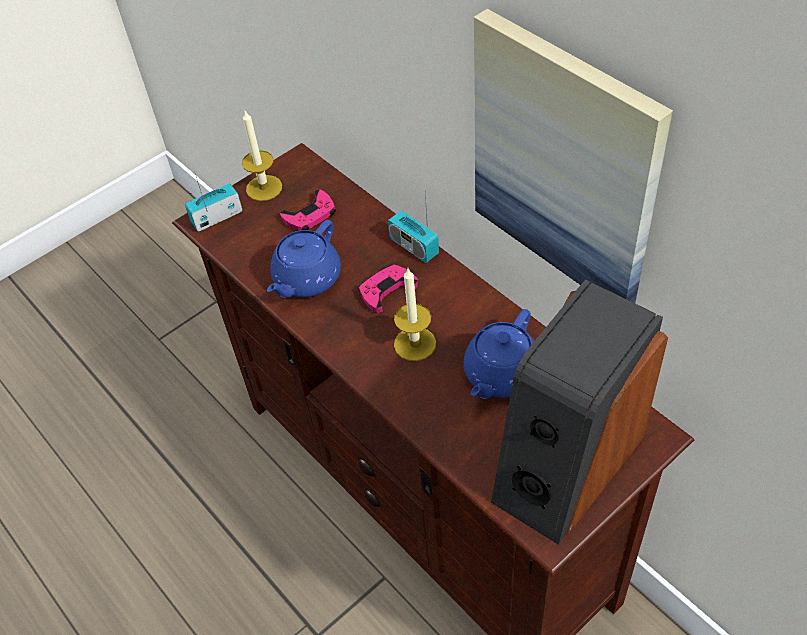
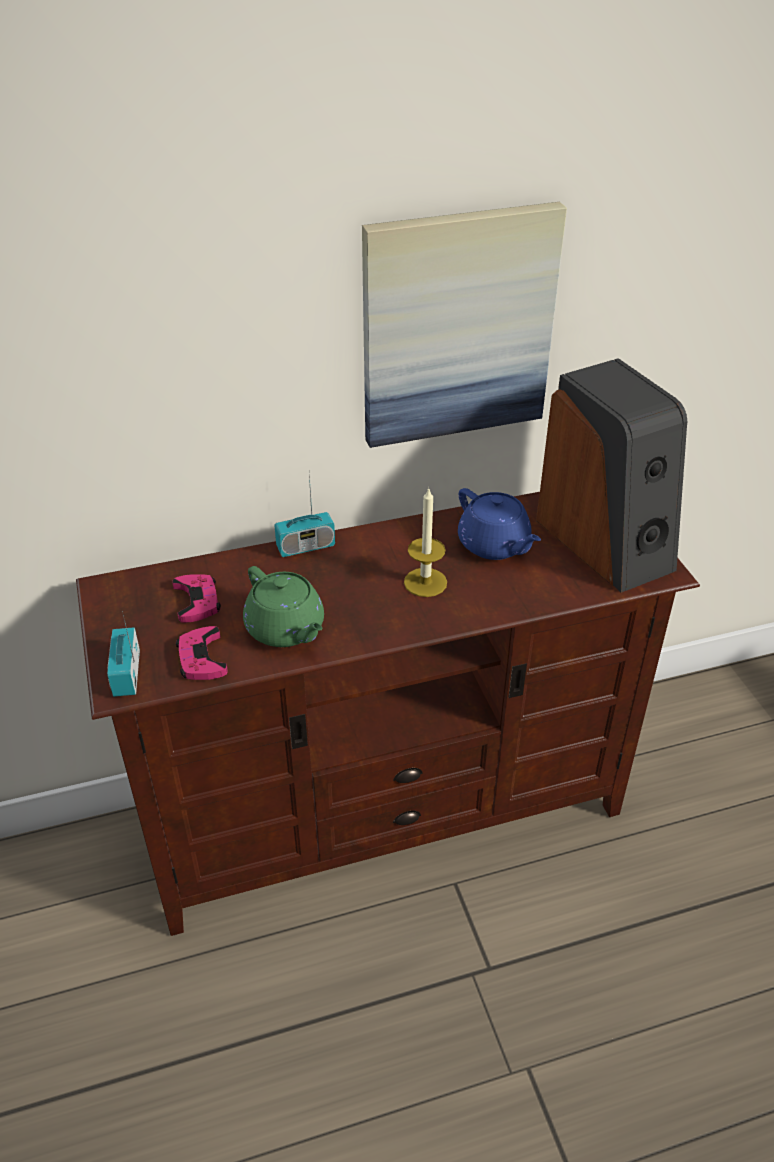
camera: 70 degrees left, 10 degrees down
candle [242,111,282,201] -> none
blue teapot [267,220,341,298] -> green teapot [243,566,324,647]
pink game controller [359,265,418,313] -> pink game controller moved to [176,626,228,680]

